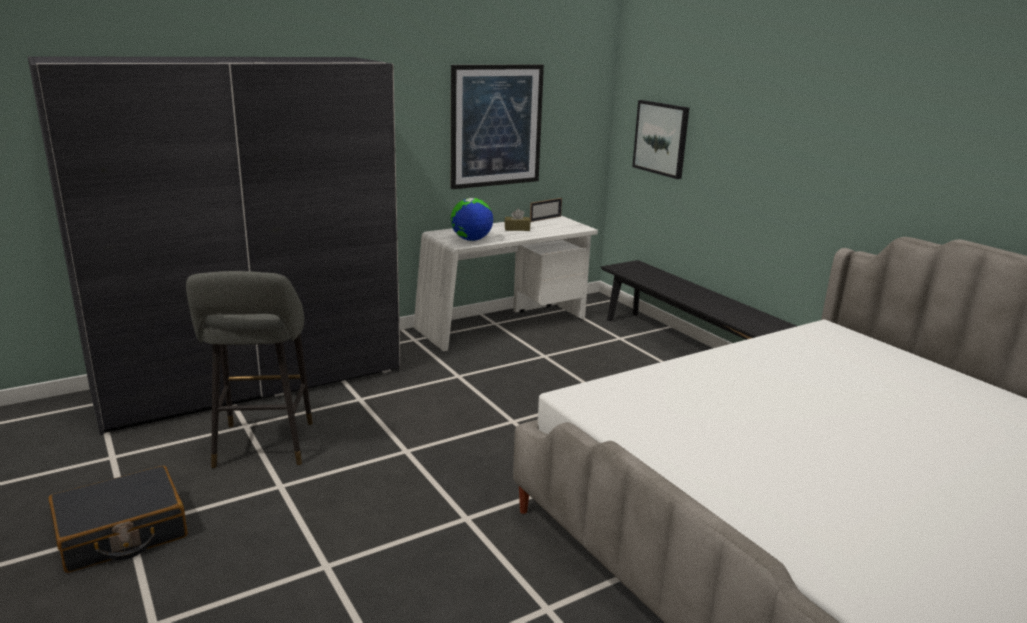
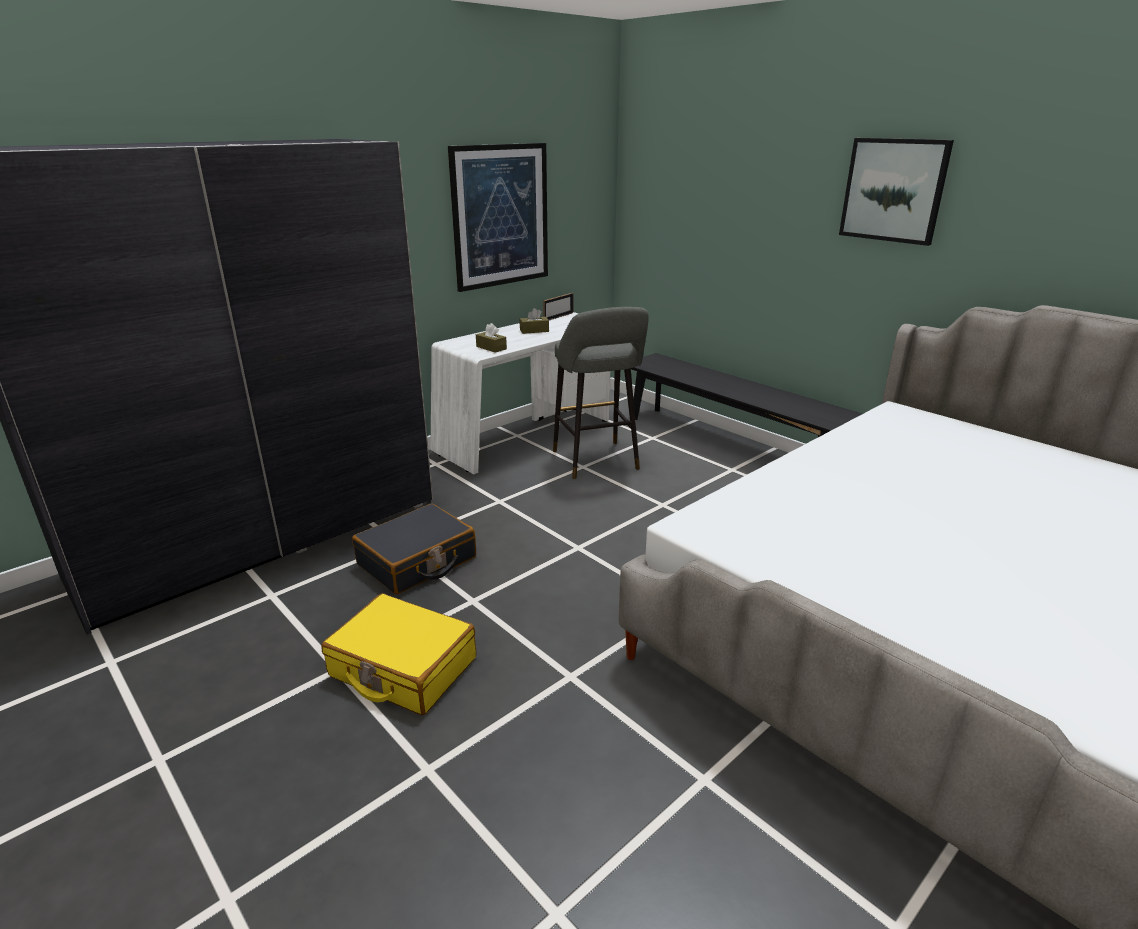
camera: 10 degrees left, 5 degrees up
black suitcase [49,466,188,573] -> black suitcase moved to [352,504,476,594]
grey stool [186,271,313,468] -> grey stool moved to [553,307,649,479]
globe [451,198,493,241] -> brown tissue box [476,323,507,353]
picture [632,100,689,179] -> picture moved to [839,138,954,246]
none -> yellow suitcase [321,593,476,715]

